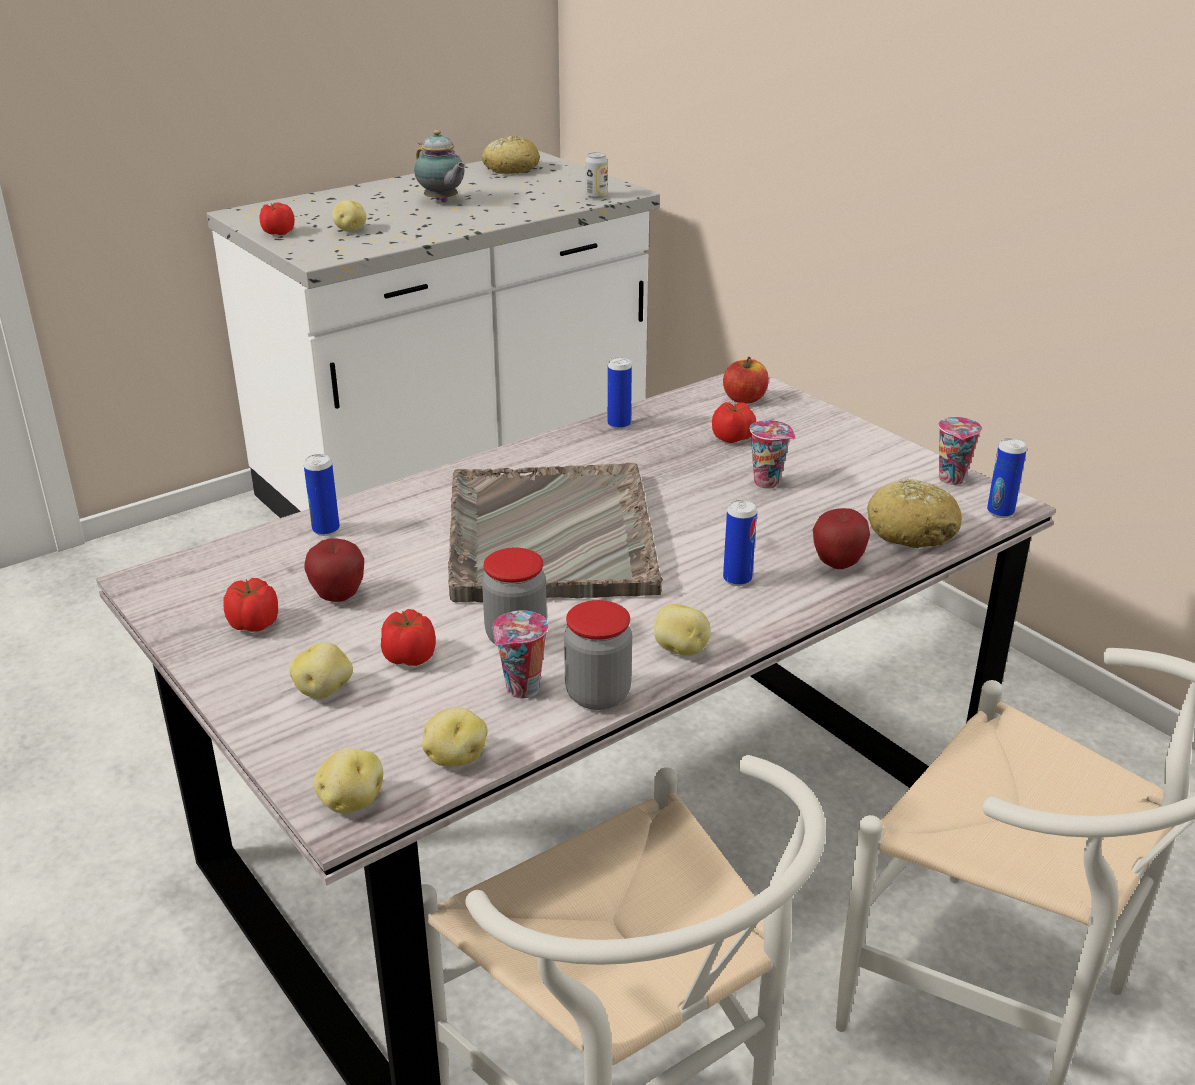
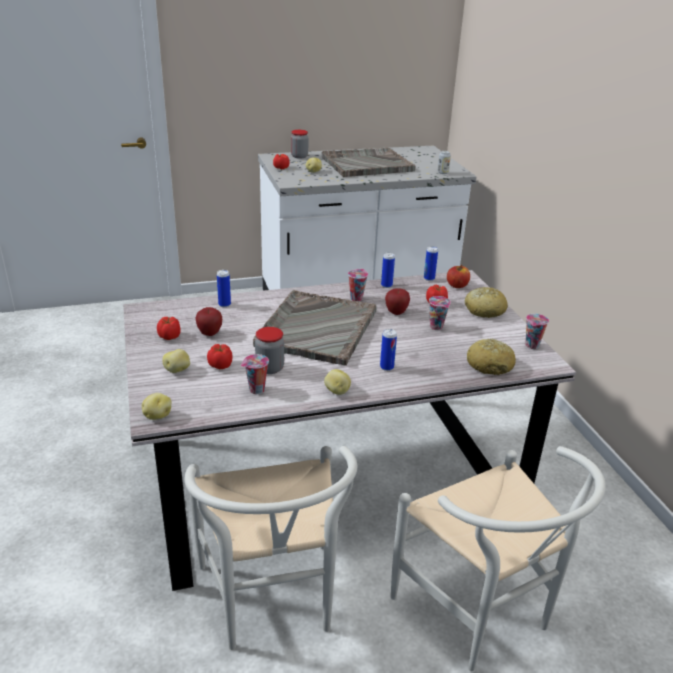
camera: 20 degrees right, 0 degrees up
teapot [414,130,466,202] -> grey tray [322,148,416,177]
potato [422,707,488,767] -> none
bread [482,136,540,174] -> bread moved to [465,287,508,318]
jar [564,600,632,710] -> jar moved to [291,130,309,159]
apple [813,508,870,569] -> apple moved to [385,288,410,315]
can [987,438,1027,518] -> can moved to [424,246,438,281]
none -> cup [348,269,368,301]

